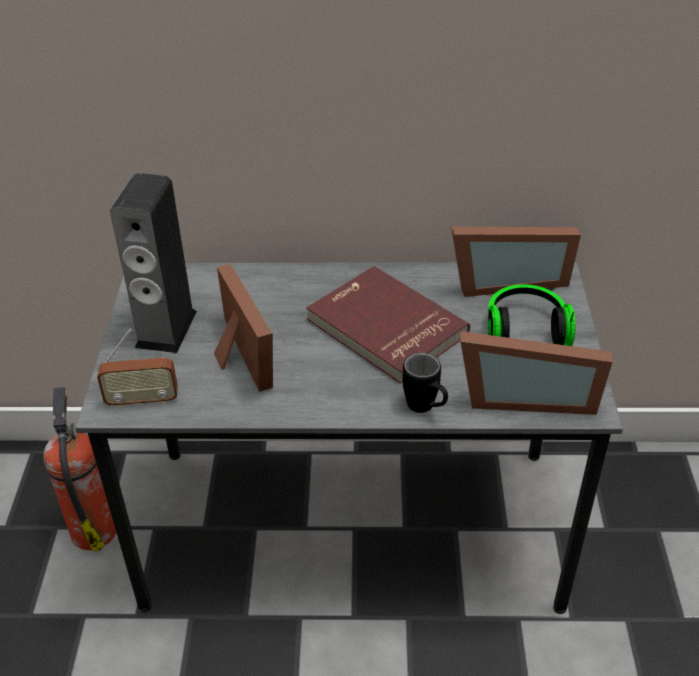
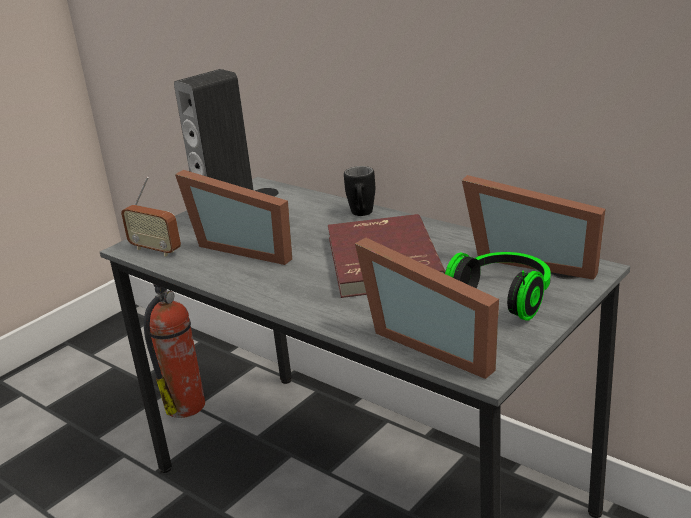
camera: 40 degrees right, 15 degrees down
picture frame [214,264,273,392] -> picture frame turned 105 degrees clockwise [175,170,292,265]
black mug [402,353,448,413] -> black mug moved to [344,166,375,216]

